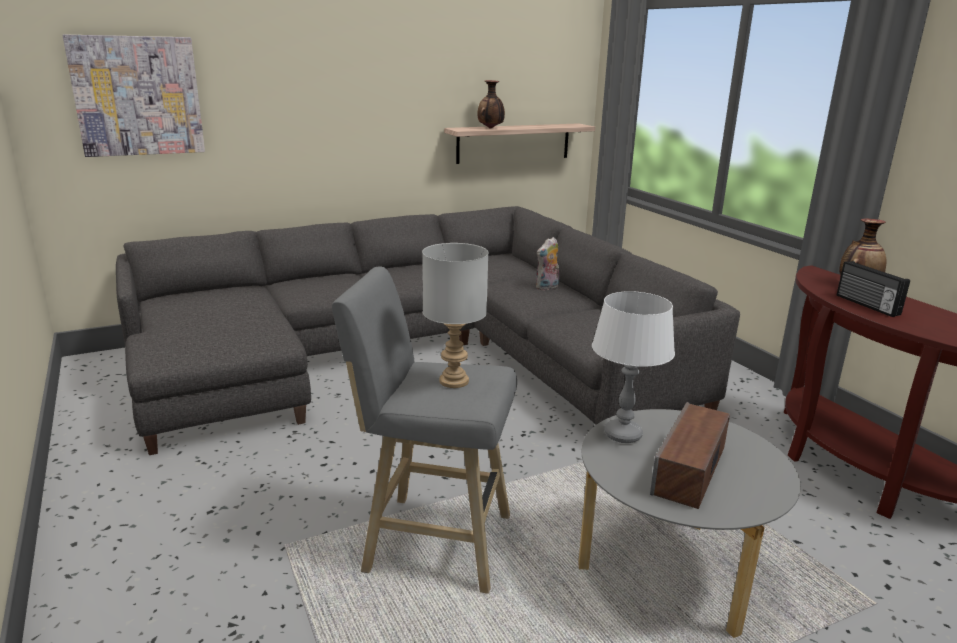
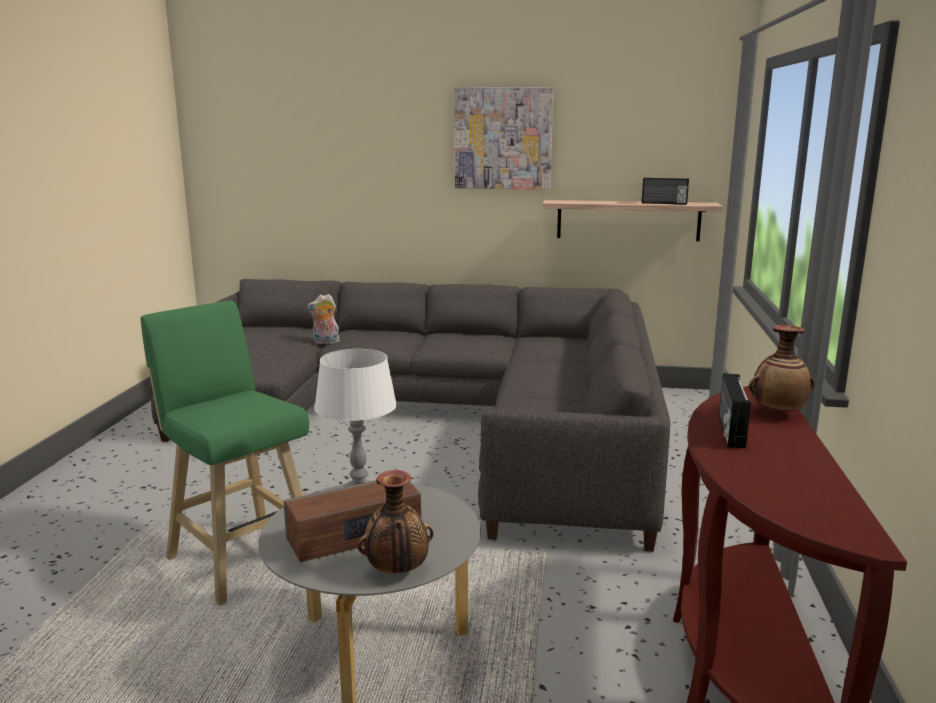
camera: 35 degrees right, 5 degrees down
picture [63,34,205,157] -> picture moved to [454,87,553,189]
grey stool [332,267,517,594] -> green stool [141,301,309,606]
grey table lamp [422,243,489,388] -> none
vase [477,80,505,128] -> vase moved to [358,470,433,573]
plush toy [536,237,559,290] -> plush toy moved to [307,294,340,344]
none -> radio [642,178,689,205]

